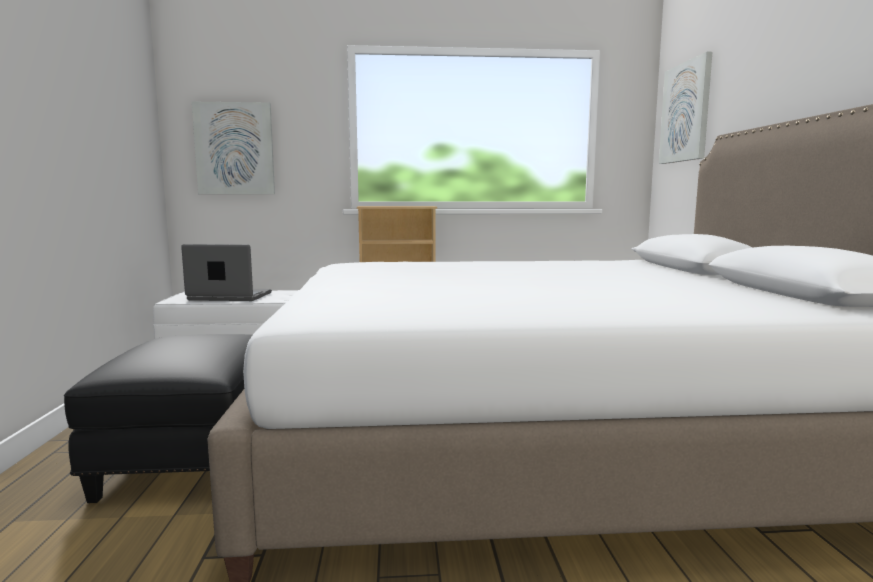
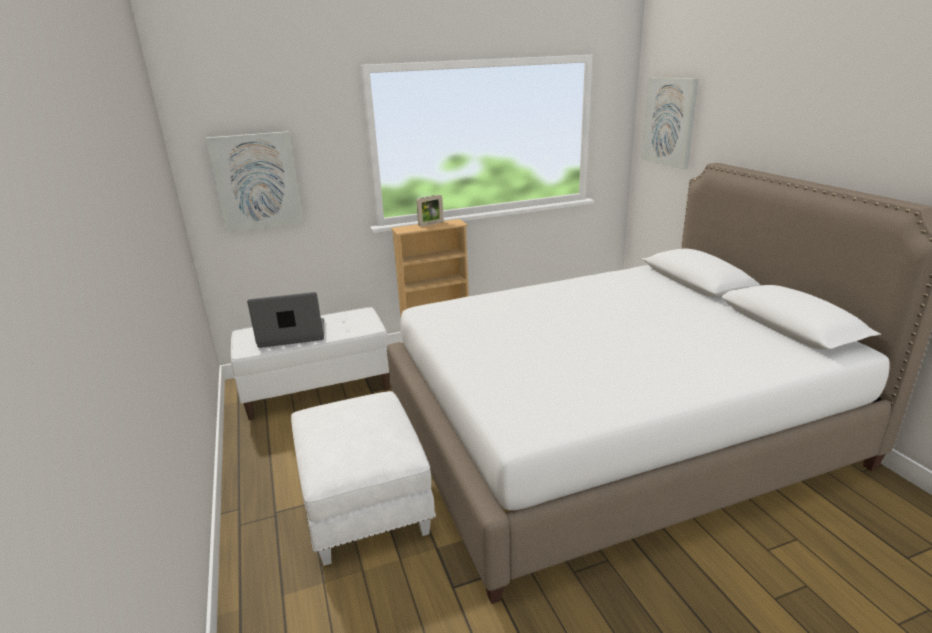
camera: 15 degrees left, 15 degrees up
black ottoman [64,334,252,503] -> white ottoman [291,391,436,566]
none -> picture frame [416,195,444,227]

